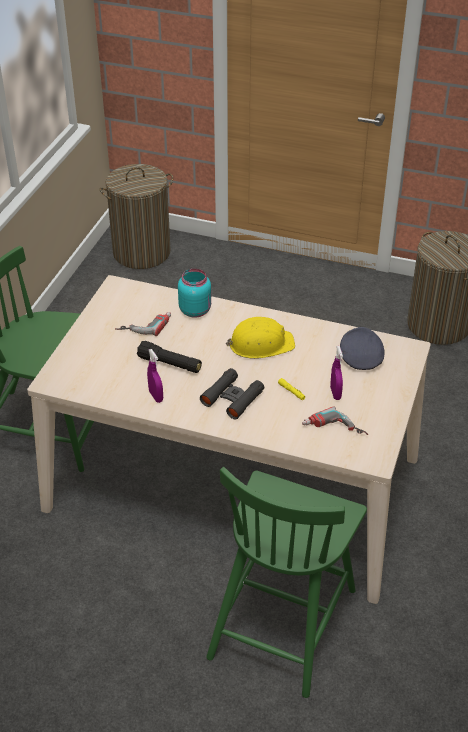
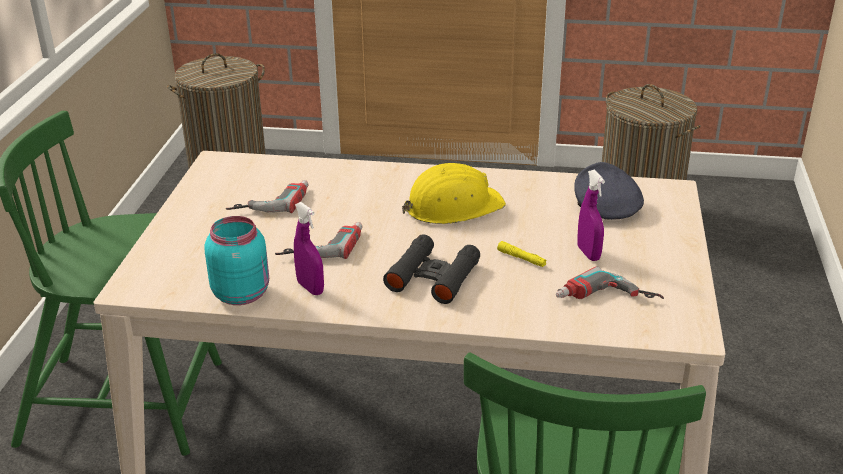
camera: 10 degrees left, 10 degrees down
black flashlight [137,341,202,373] -> power drill [275,222,363,259]
turquoise jar [178,269,211,318] -> turquoise jar moved to [204,216,269,305]

